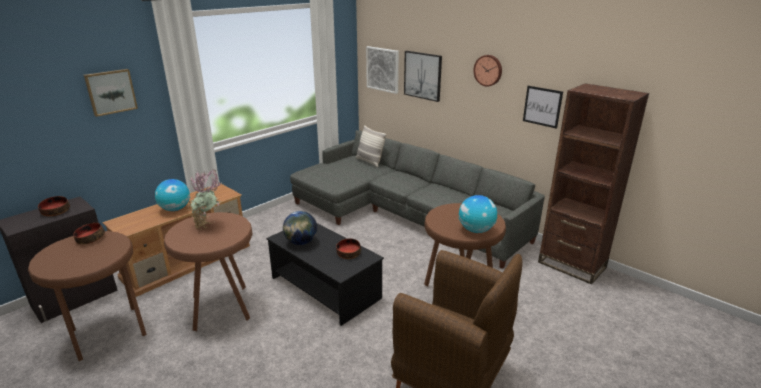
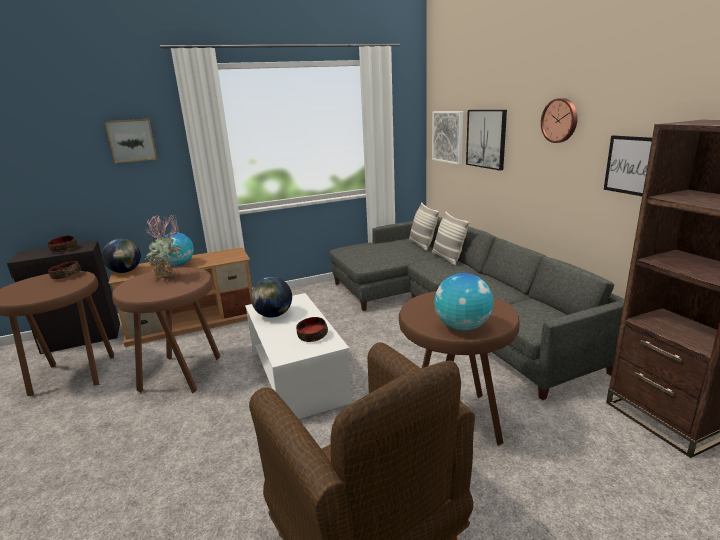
camera: 25 degrees right, 5 degrees down
black coffee table [267,223,384,326] -> white coffee table [245,293,352,419]
none -> globe [102,239,141,273]
none -> pillow [432,212,470,265]

